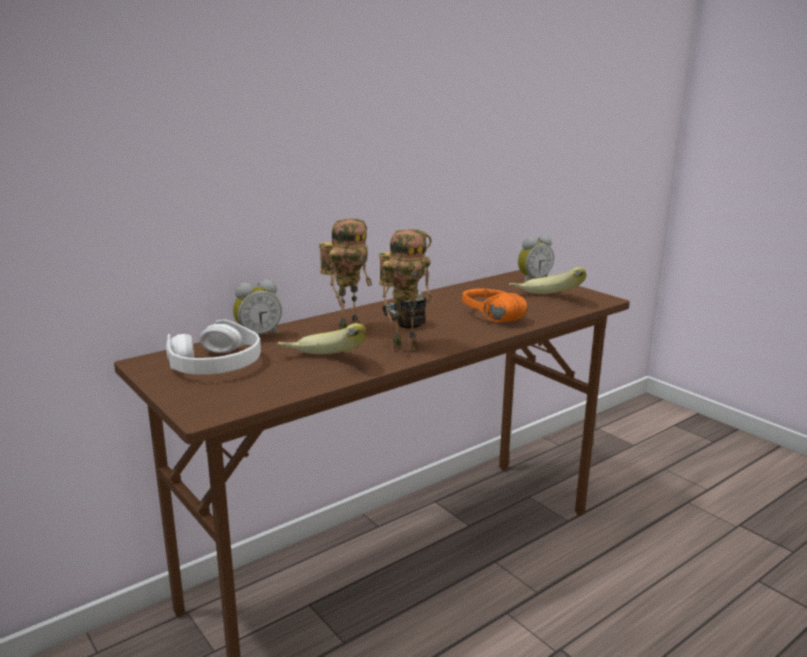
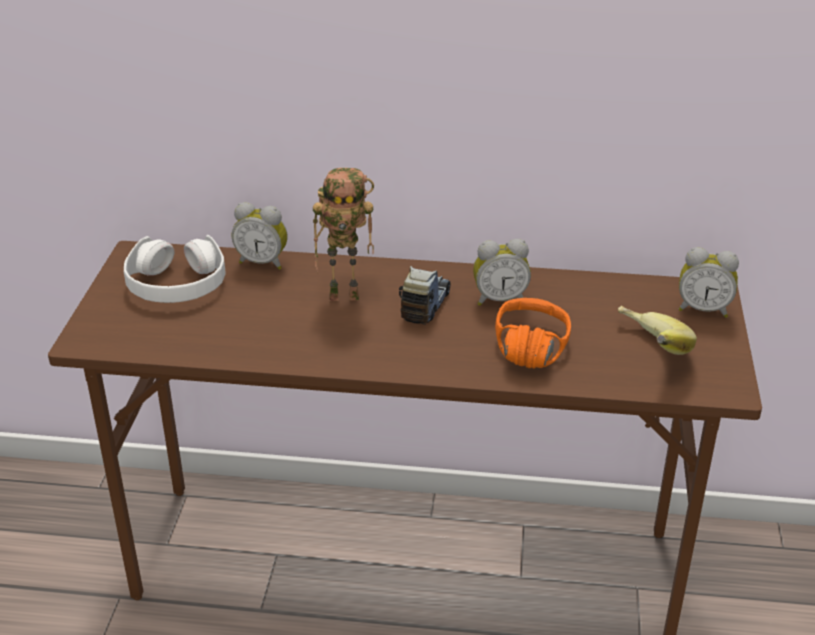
camera: 45 degrees right, 15 degrees up
banana [277,323,366,354] -> none
toy robot [379,229,433,353] -> none
none -> alarm clock [473,239,531,306]

